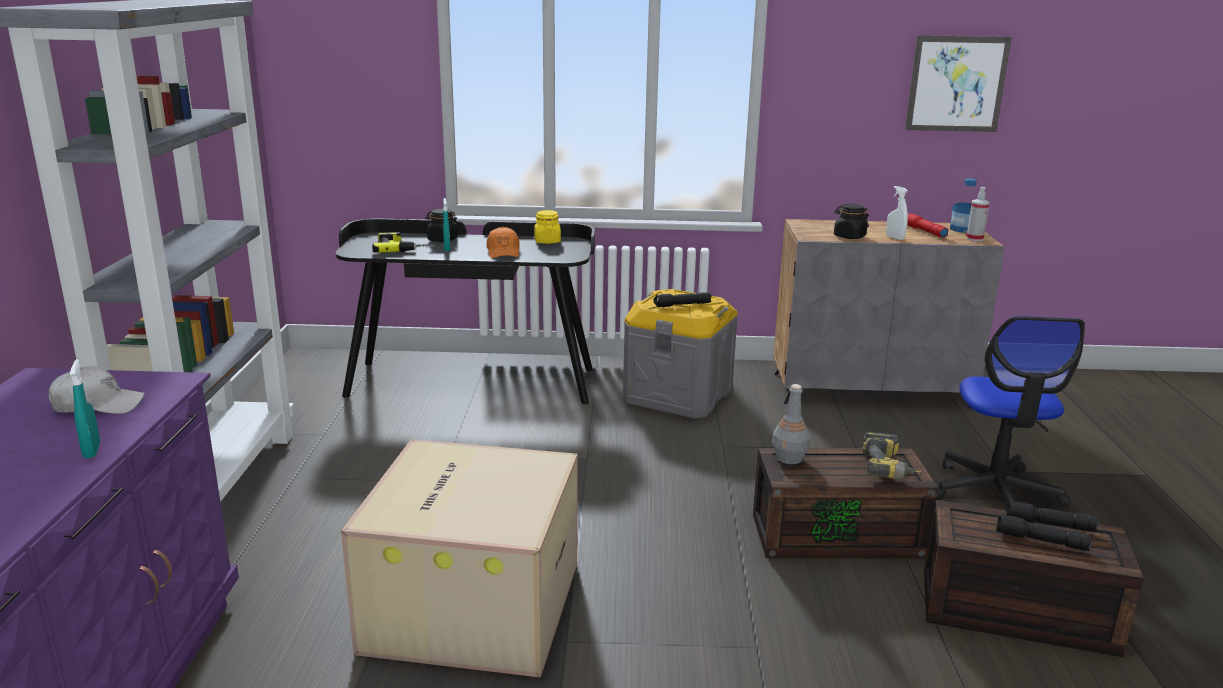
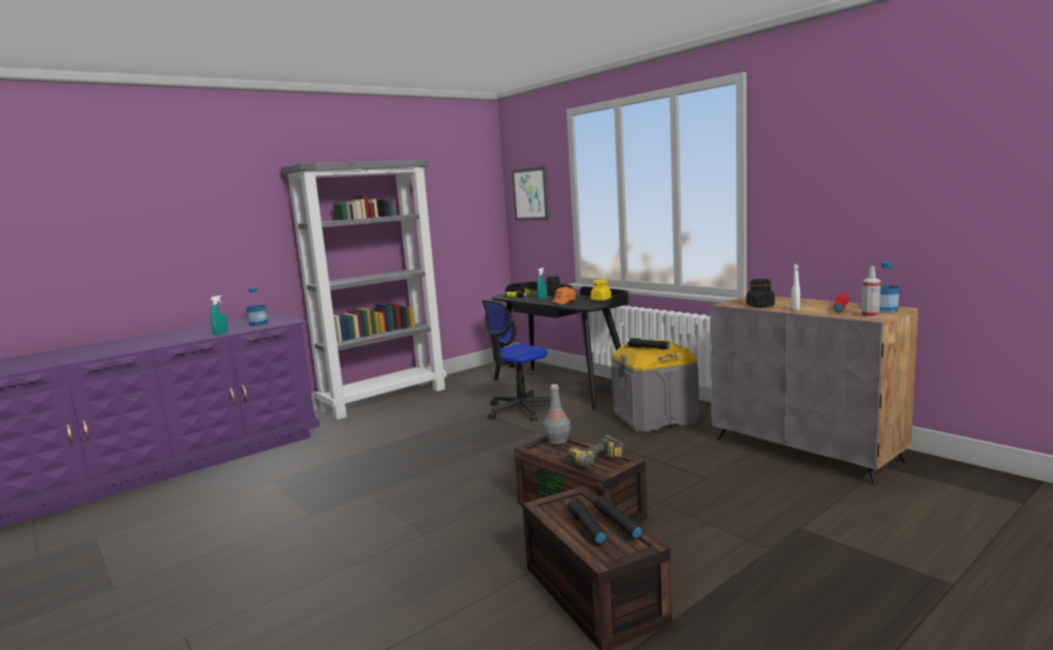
camera: 50 degrees right, 10 degrees down
white cap [49,366,145,414] -> bottle [246,287,268,326]
cardboard box [341,439,578,678] -> none
picture [905,35,1012,132] -> picture moved to [512,166,549,221]
office chair [937,316,1085,507] -> office chair moved to [482,300,551,421]

